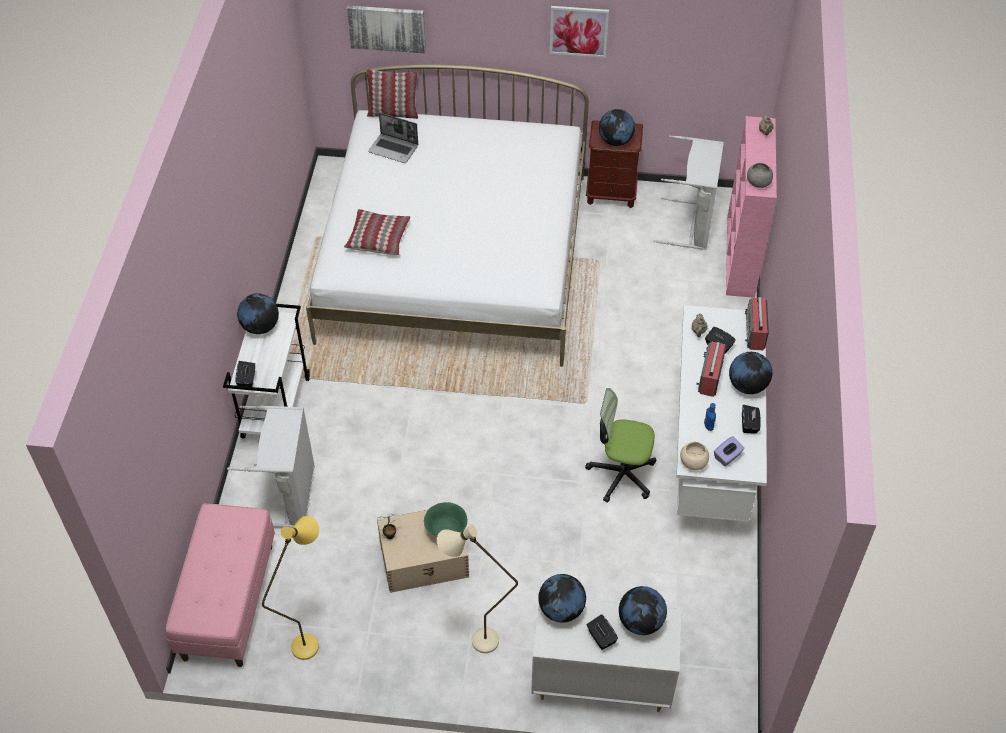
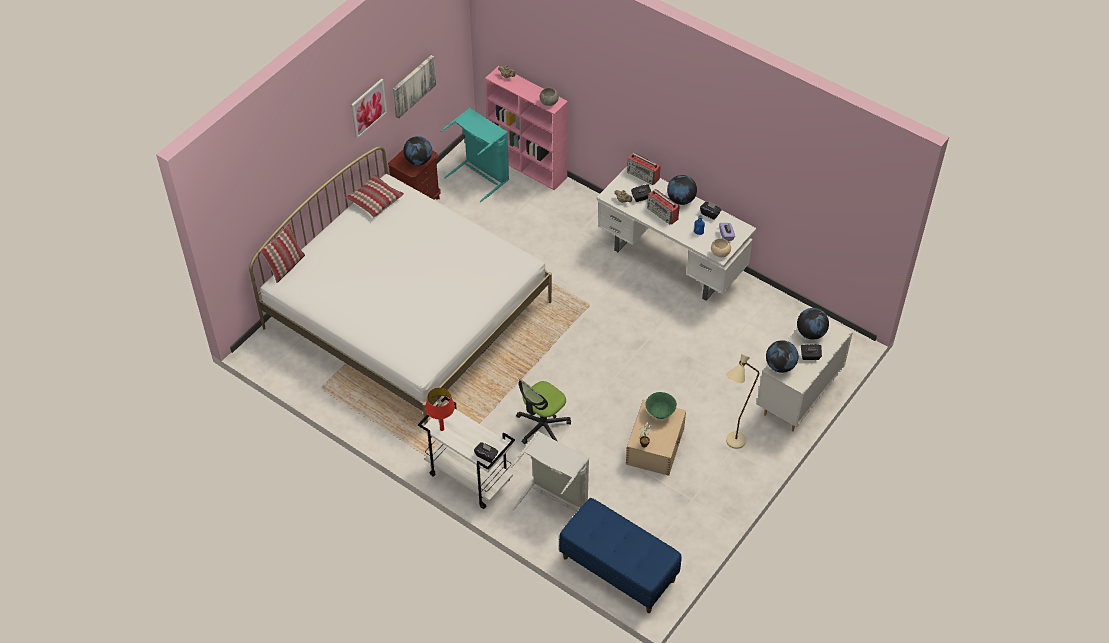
camera: 60 degrees left, 0 degrees up
pink bench [166,504,275,667] -> blue bench [559,498,682,613]
globe [237,293,279,334] -> red table lamp [425,388,455,431]
yellow floor lamp [262,516,319,660] -> none
pillow [344,209,410,255] -> pillow moved to [345,175,404,218]
picture [347,6,426,53] -> picture moved to [393,55,436,119]
laptop [368,112,418,163] -> none
office chair [585,388,656,503] -> office chair moved to [516,378,571,444]
grey laundry basket [654,135,724,250] -> turquoise laundry basket [441,108,509,202]

